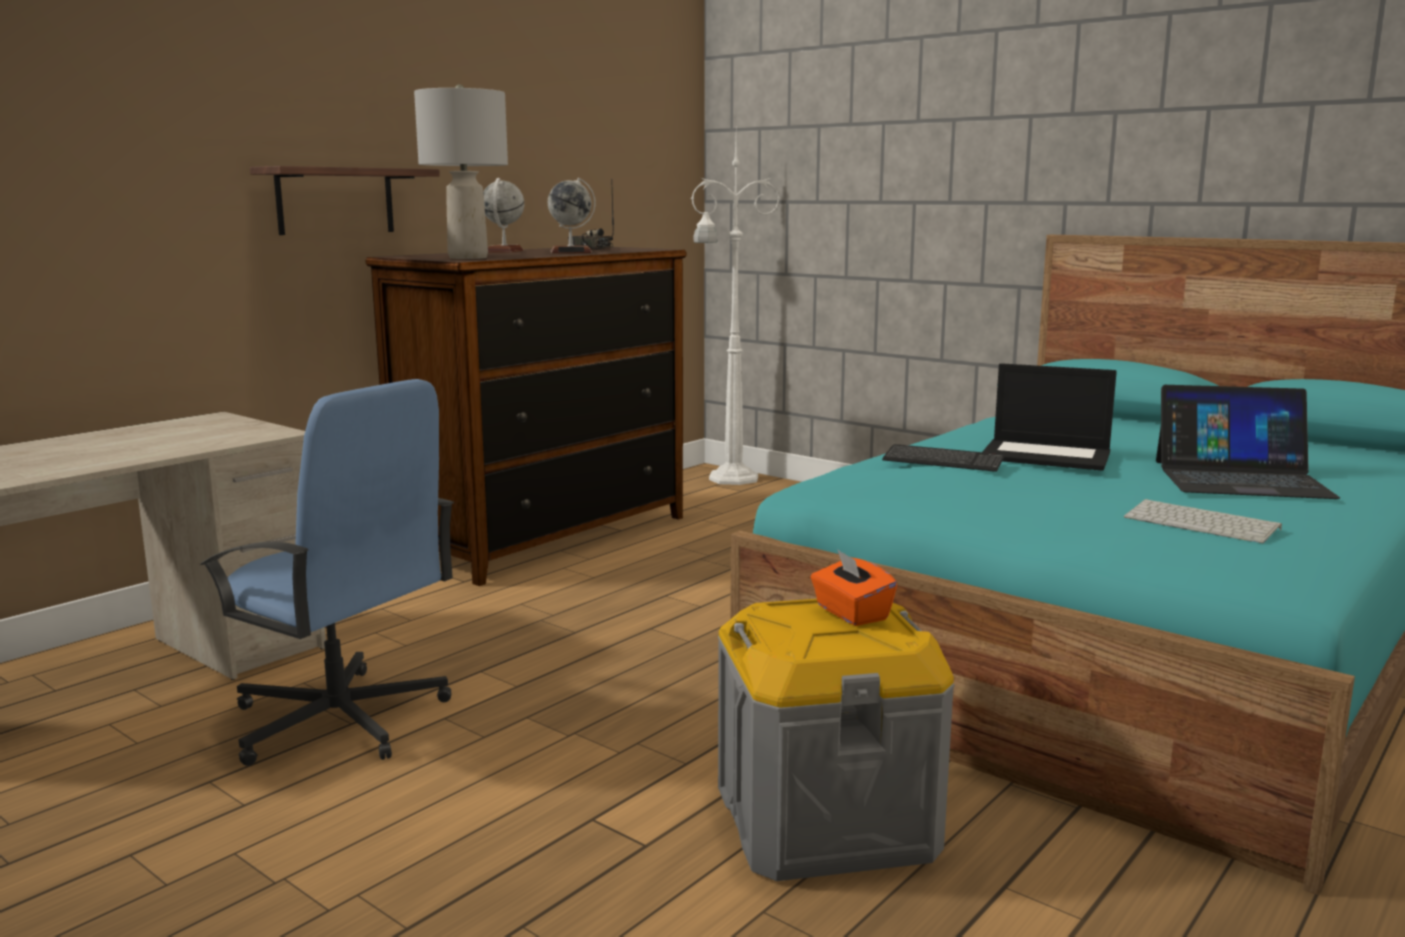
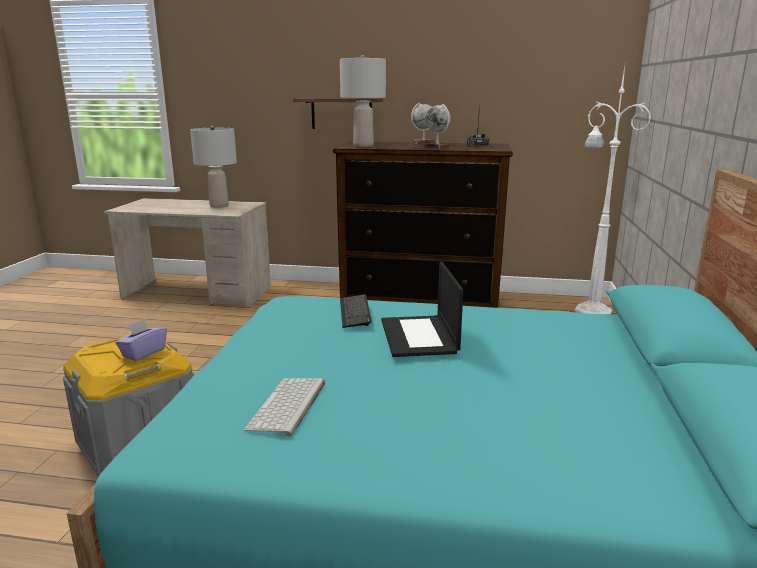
camera: 60 degrees right, 5 degrees up
blue office chair [200,379,454,766] -> none
orange tissue box [811,549,897,626] -> purple tissue box [116,319,167,361]
laptop [1156,385,1340,499] -> none
none -> grey table lamp [190,125,237,208]

